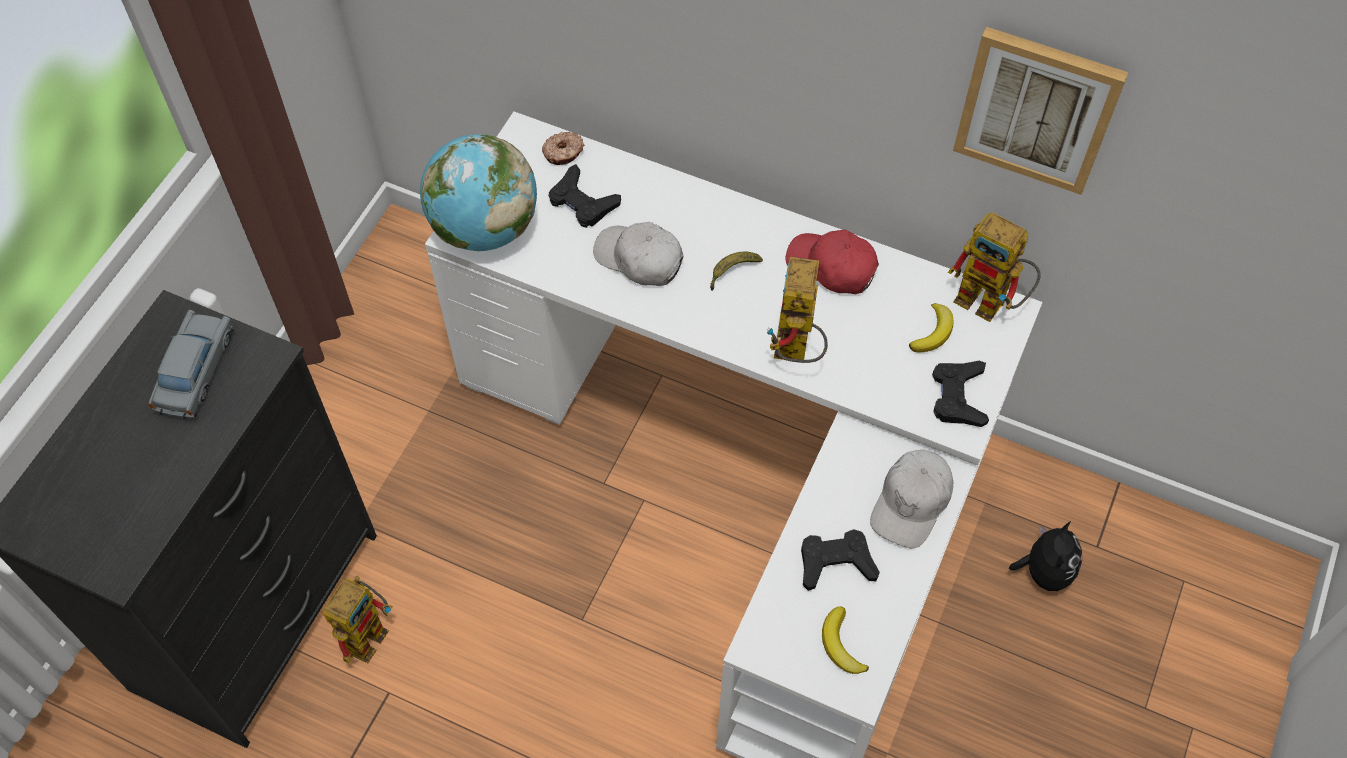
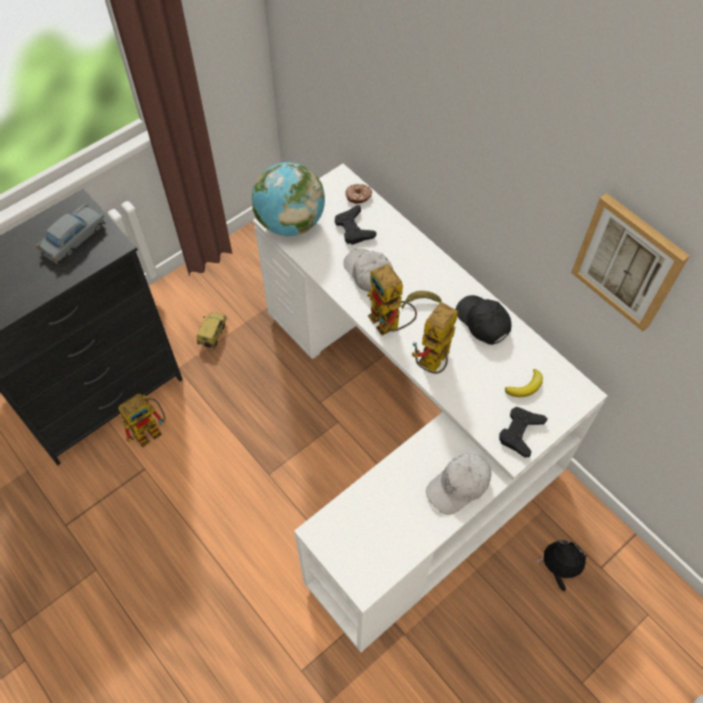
camera: 25 degrees right, 0 degrees up
red cap [785,230,879,294] -> black cap [455,295,511,345]
black game controller [801,529,880,591] -> none
banana [822,606,869,674] -> none
toy robot [948,212,1041,322] -> toy robot moved to [367,263,417,336]
plush toy [1009,521,1082,591] -> plush toy turned 105 degrees counterclockwise [537,540,587,592]
none -> toy car [197,312,227,348]

